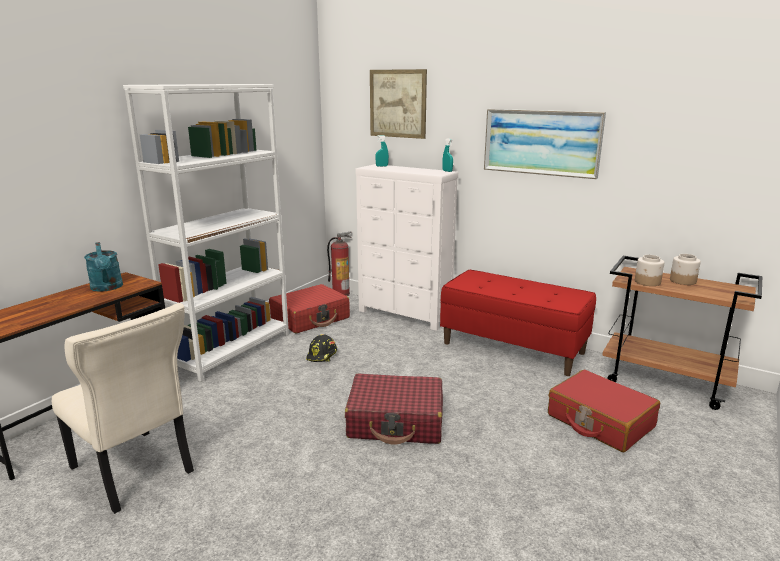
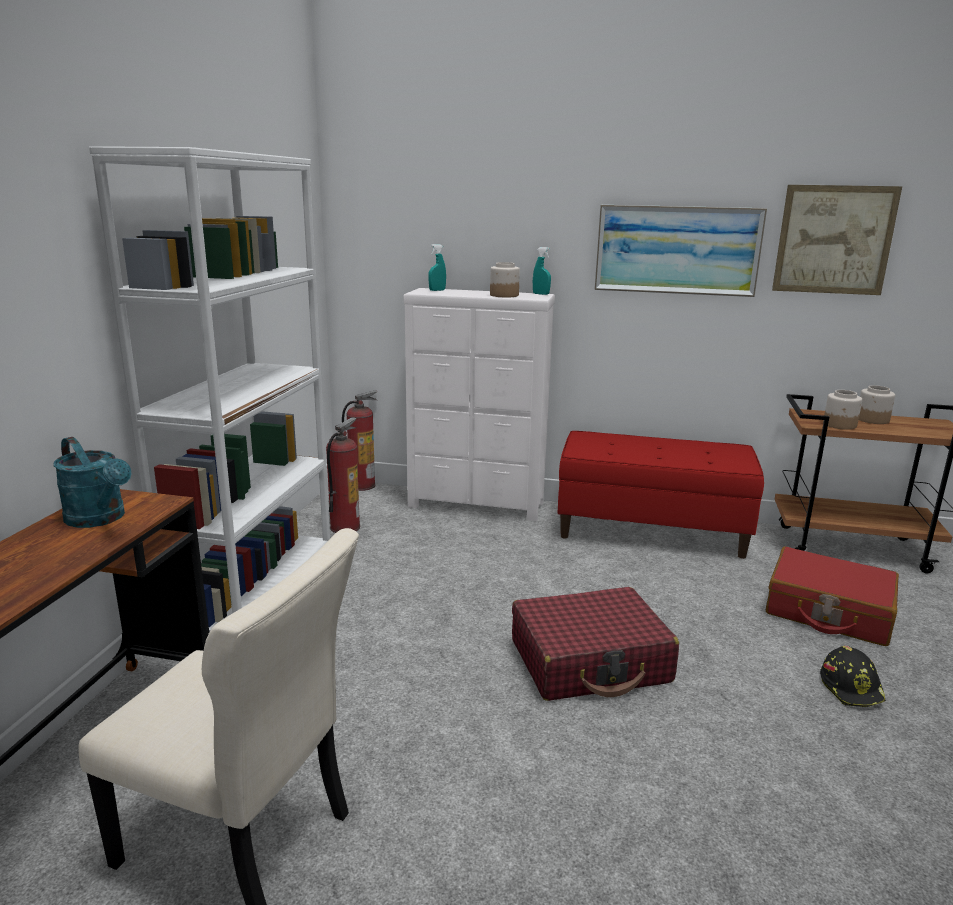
camera: 20 degrees left, 0 degrees up
red suitcase [269,284,350,333] -> fire extinguisher [326,417,360,533]
black hard hat [306,334,337,362] -> black hard hat moved to [820,646,886,707]
picture [370,69,427,139] -> picture moved to [772,185,902,295]
none -> jar [490,262,520,297]

